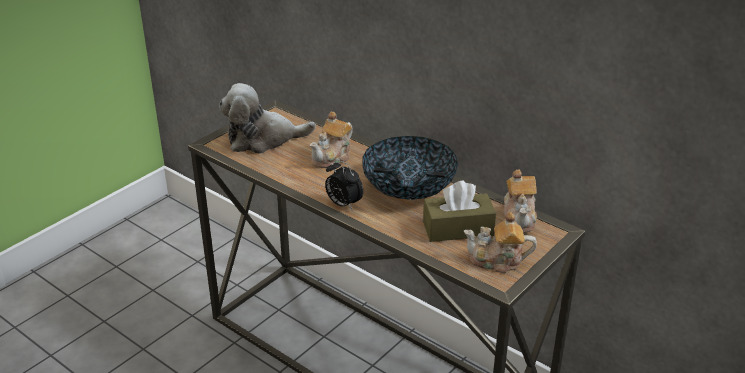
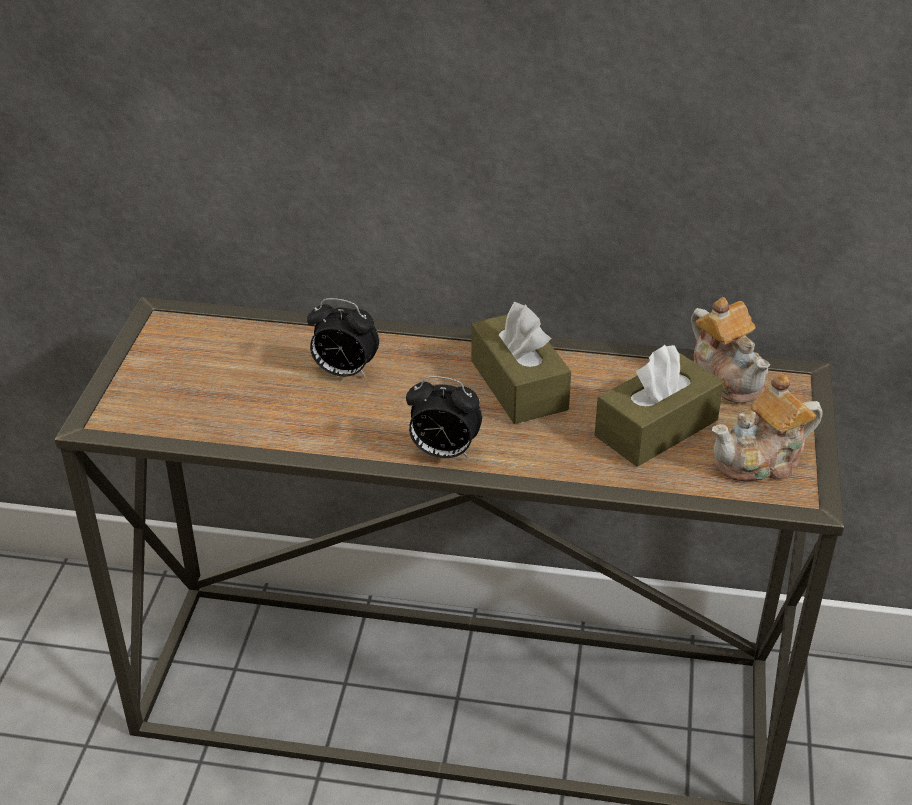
camera: 30 degrees left, 5 degrees up
plush toy [219,83,316,154] -> none
teapot [310,112,353,168] -> alarm clock [307,298,379,378]
bowl [362,136,458,200] -> brown tissue box [471,302,571,424]

